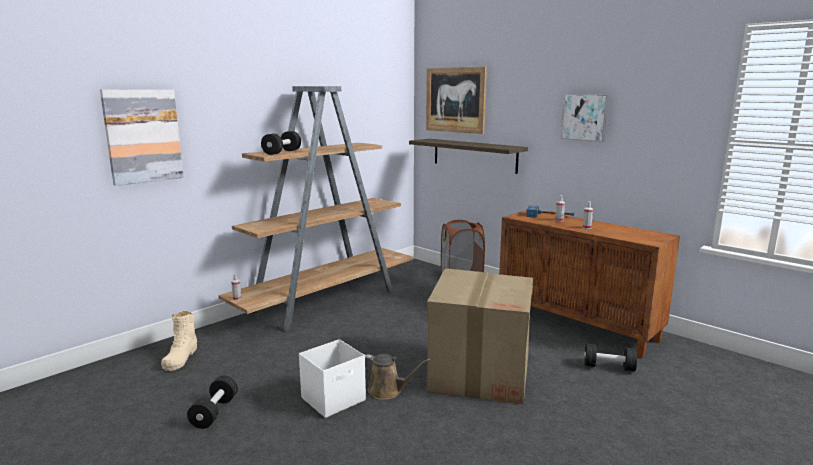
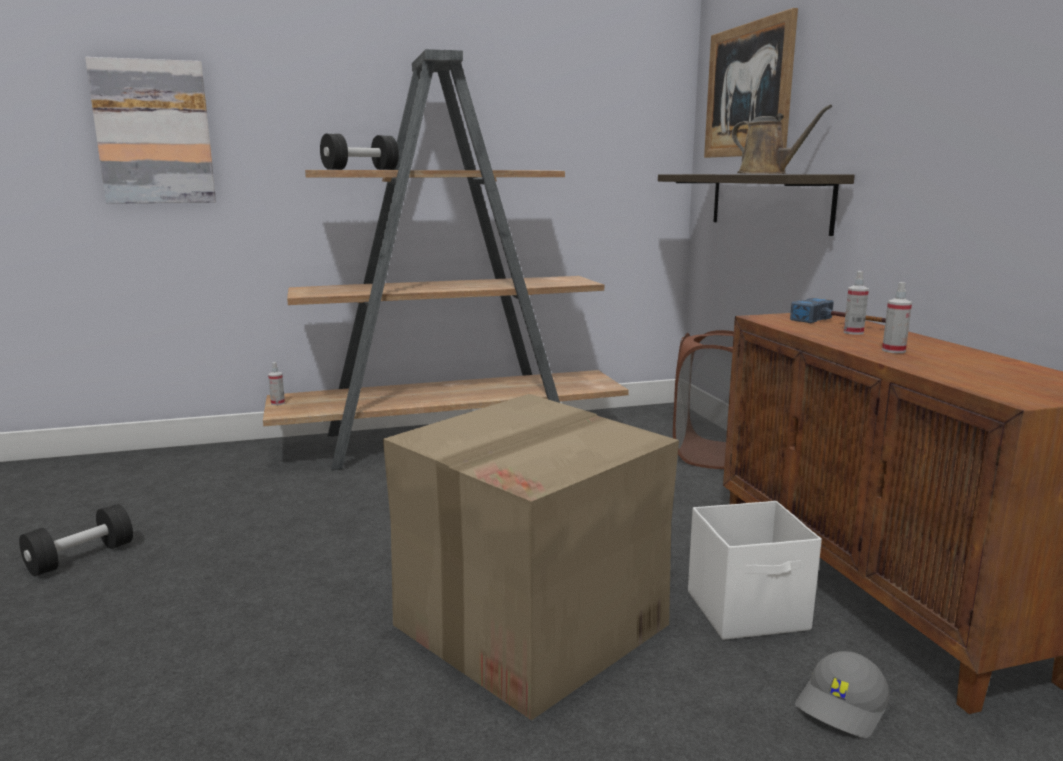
camera: 30 degrees right, 0 degrees up
beige boot [161,311,197,371] -> none
white storage box [299,339,366,418] -> white storage box moved to [688,501,822,640]
brown watering can [365,354,431,400] -> brown watering can moved to [731,104,832,174]
picture [561,95,609,142] -> none
black dumbbell [584,343,637,372] -> grey cap [795,651,889,738]

